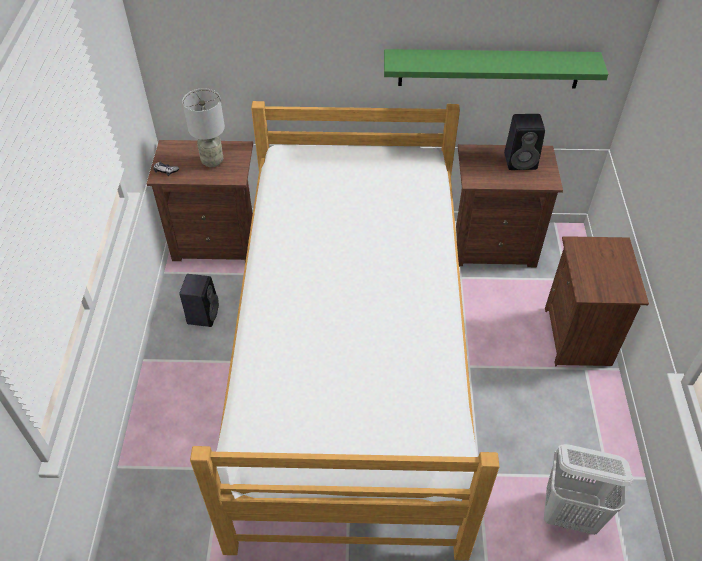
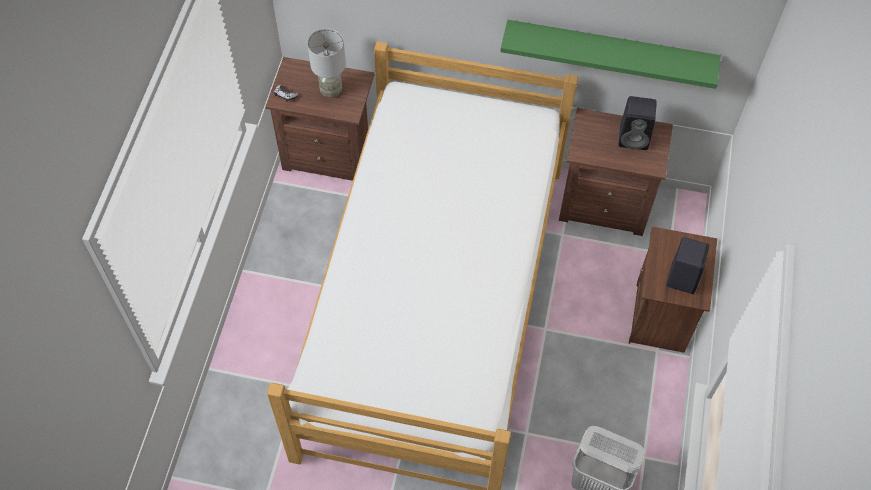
camera: 10 degrees right, 10 degrees up
black speaker [179,274,219,327] -> black speaker moved to [666,237,709,294]

